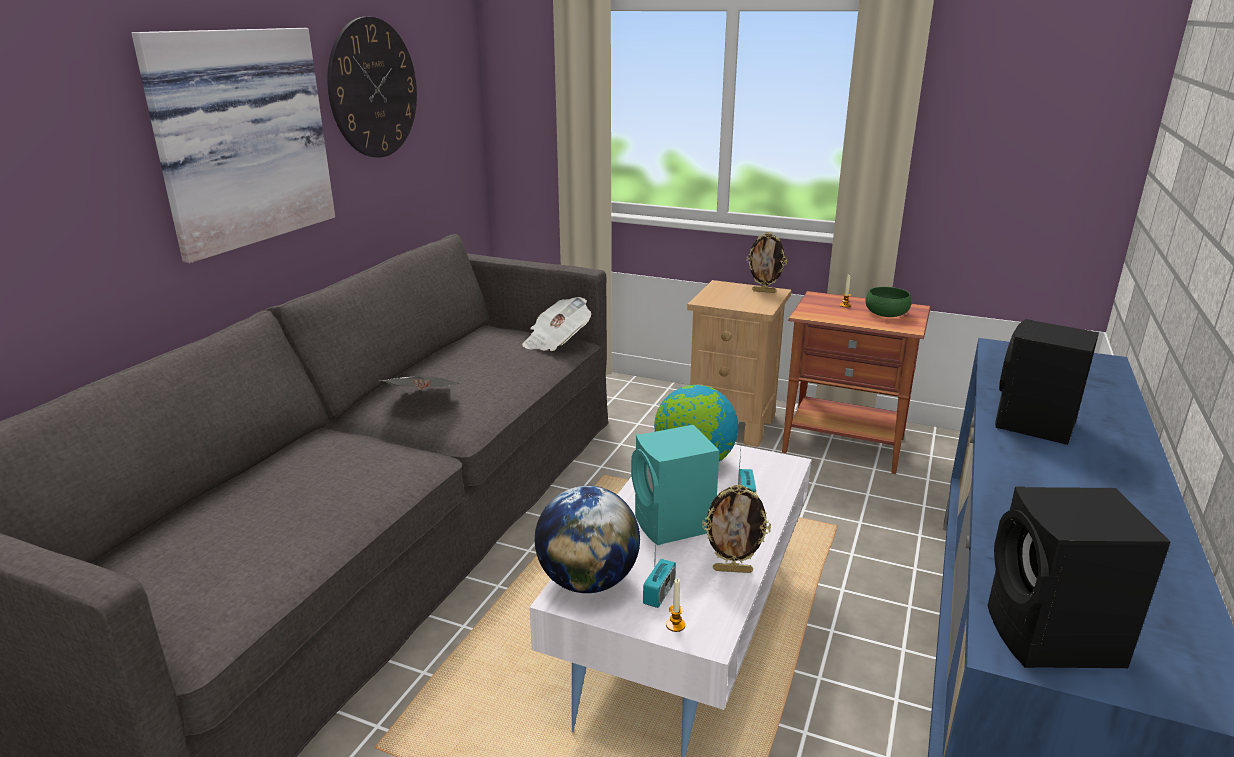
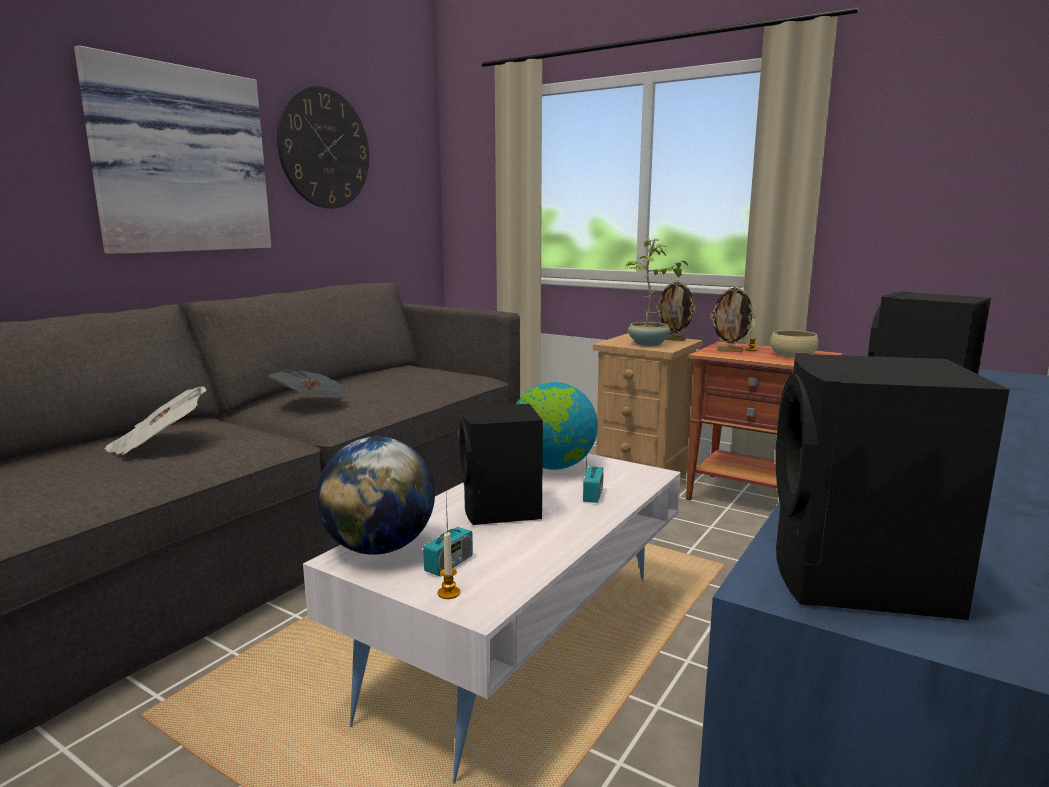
camera: 10 degrees right, 10 degrees down
newspaper [522,297,591,351] -> newspaper moved to [105,387,207,455]
turquoise speaker [631,425,720,545] -> black speaker [459,404,543,525]
picture frame [702,484,771,573] -> picture frame moved to [710,286,756,352]
green bowl [866,287,912,317] -> beige bowl [770,330,819,358]
none -> potted plant [625,238,689,346]

